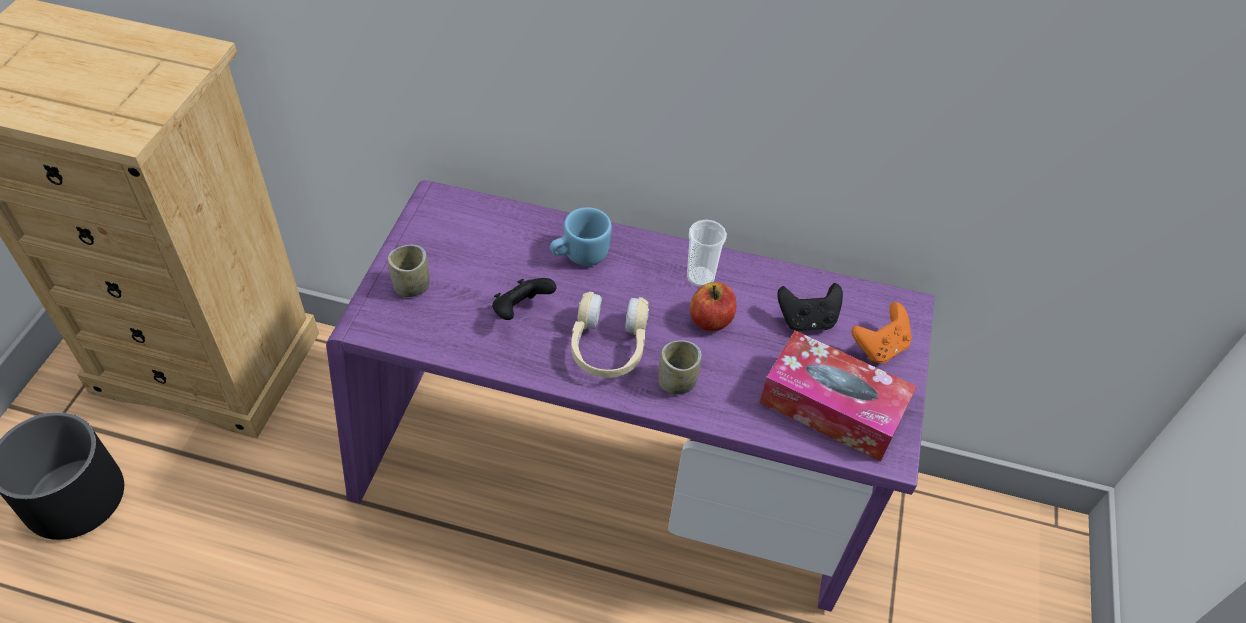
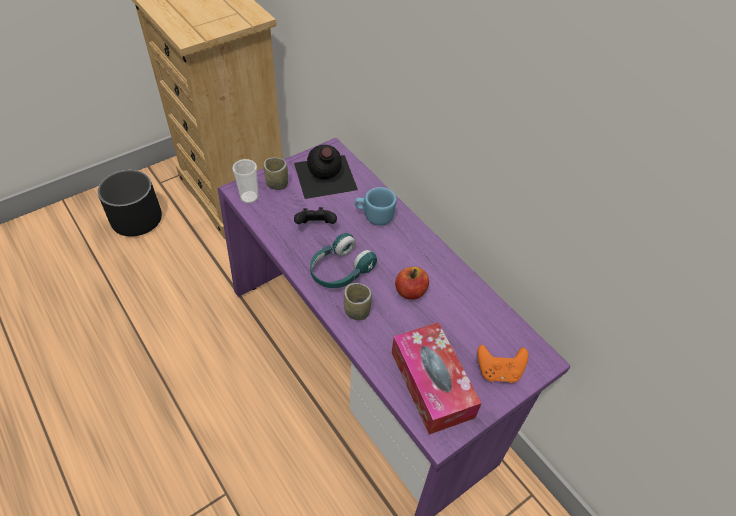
camera: 40 degrees right, 0 degrees up
beige headphones [571,291,649,378] -> turquoise headphones [310,233,377,288]
cup [687,220,727,287] -> cup moved to [232,159,259,204]
black game controller [777,283,843,332] -> none
none -> black bottle [294,145,358,199]

